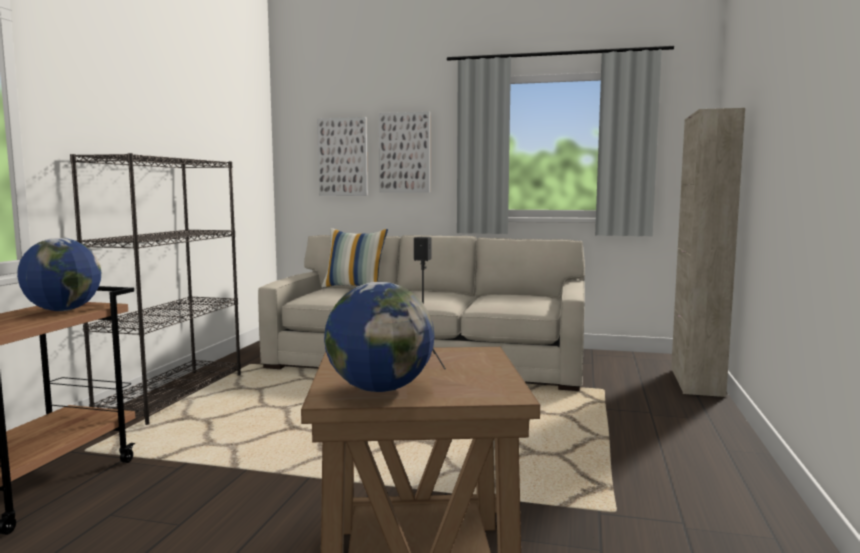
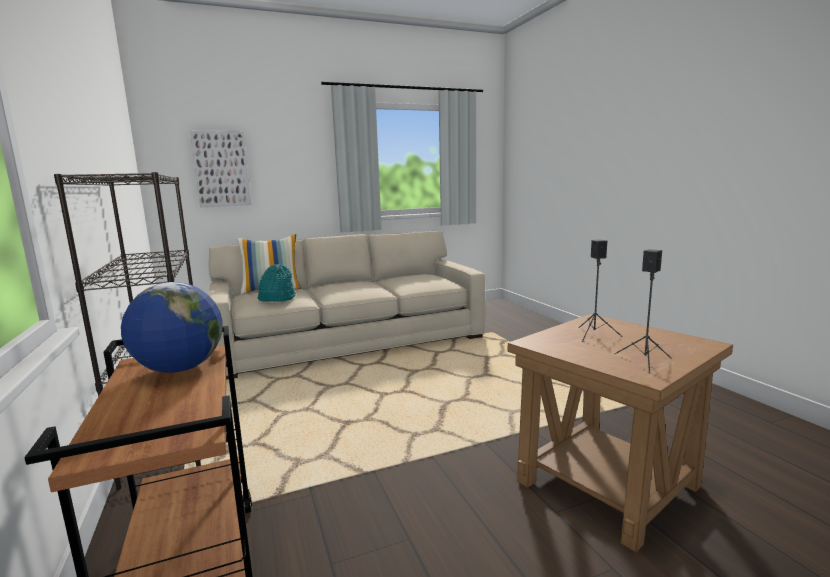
camera: 35 degrees left, 5 degrees up
globe [324,282,435,392] -> black speaker [615,249,672,373]
picture [379,112,430,193] -> none
beige cabinet [671,108,745,397] -> none
none -> turquoise hat [258,264,296,302]

